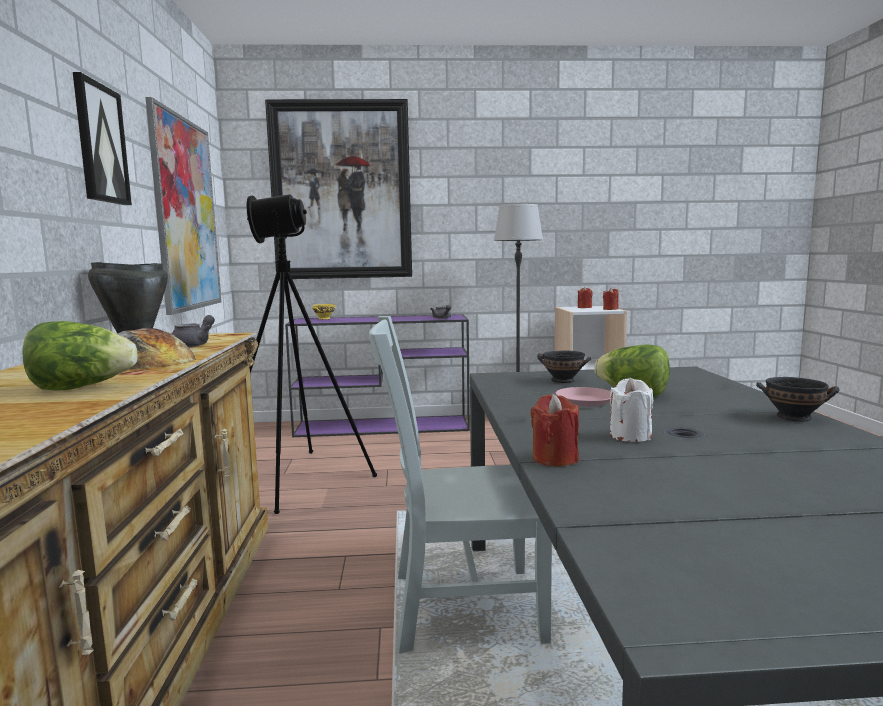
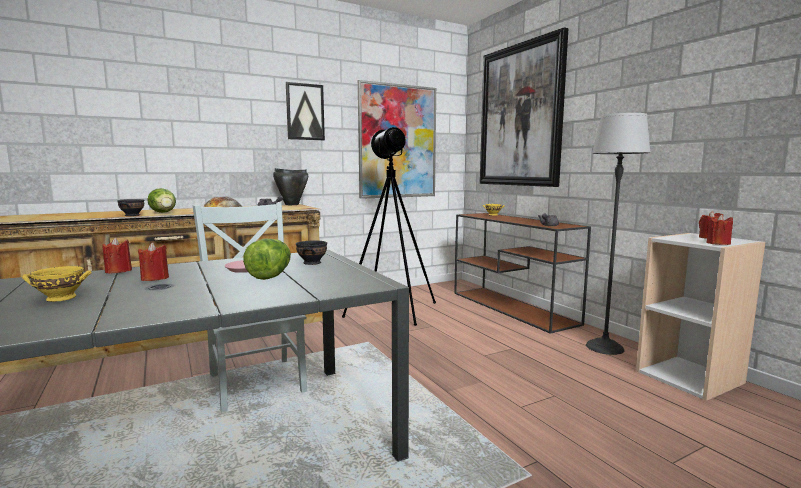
camera: 65 degrees right, 0 degrees up
purple console table [285,314,470,437] -> brown console table [455,213,591,334]
white candle [610,378,653,442] -> red candle [138,243,169,281]
black bowl [756,377,840,422] -> black bowl moved to [117,199,144,216]
none -> yellow bowl [22,266,92,302]

